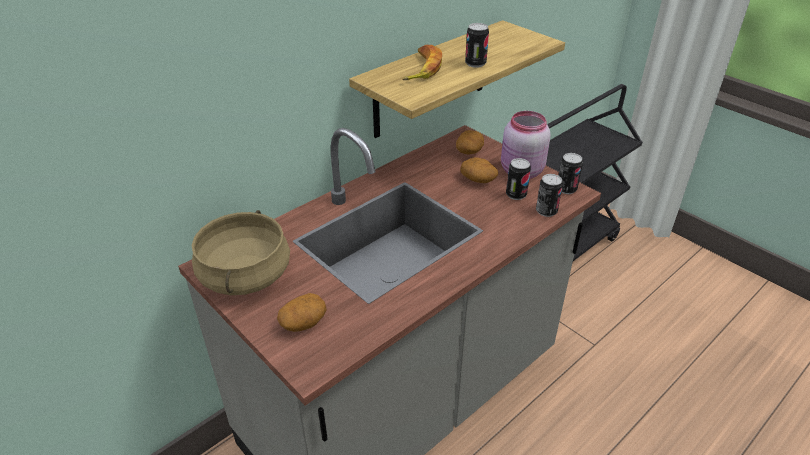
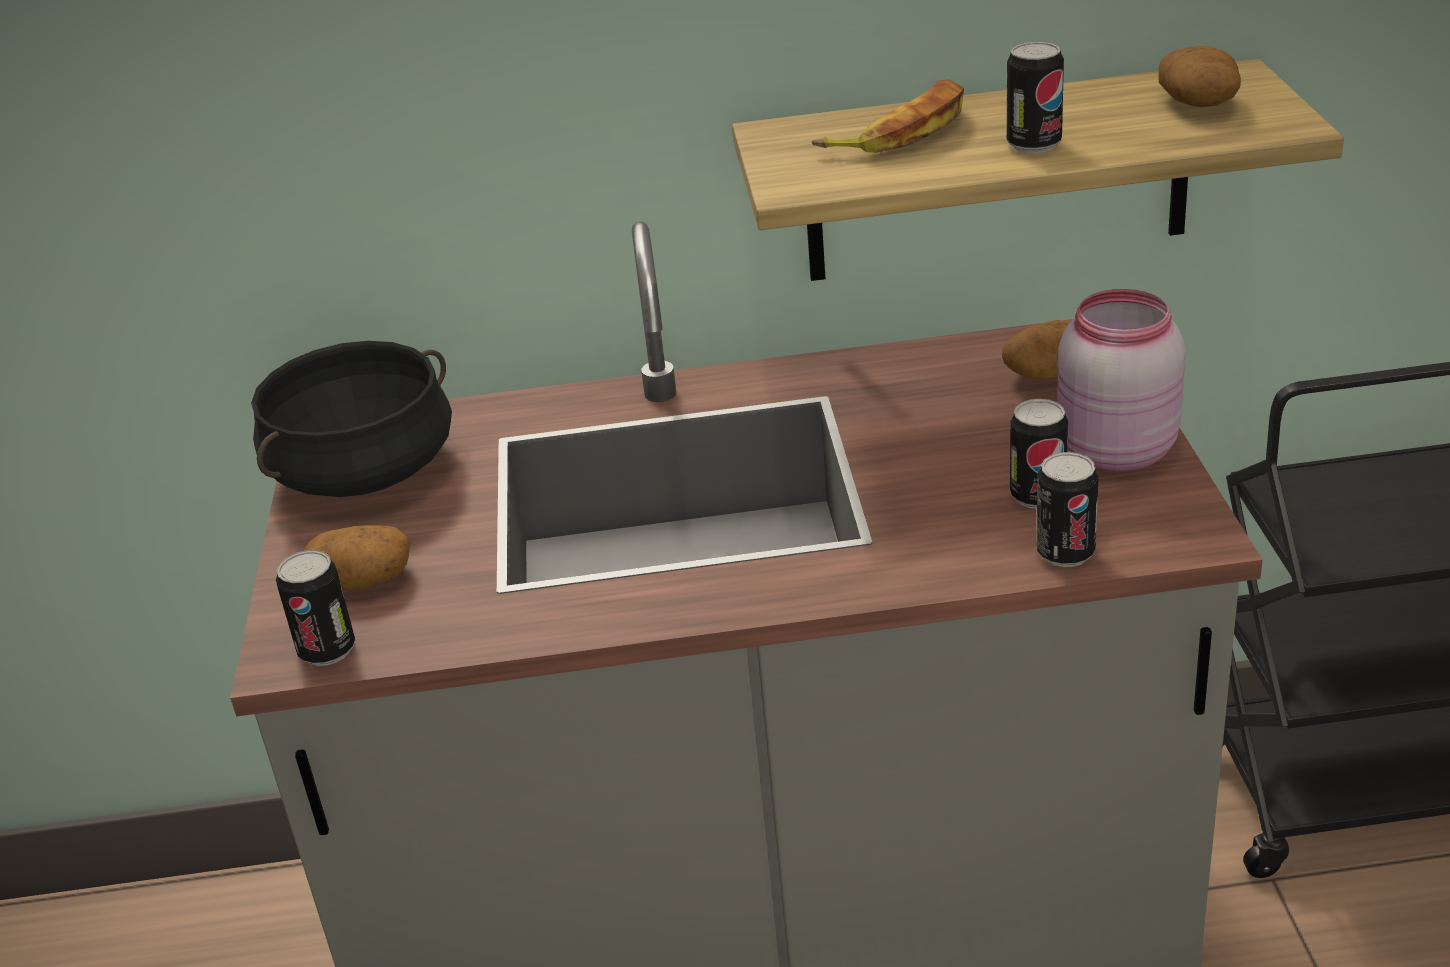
camera: 40 degrees right, 5 degrees down
beige cooking pot [191,210,290,295] -> black cooking pot [251,341,452,497]
potato [460,157,498,183] -> potato moved to [1159,46,1241,107]
can [558,153,583,194] -> can moved to [276,550,355,666]

